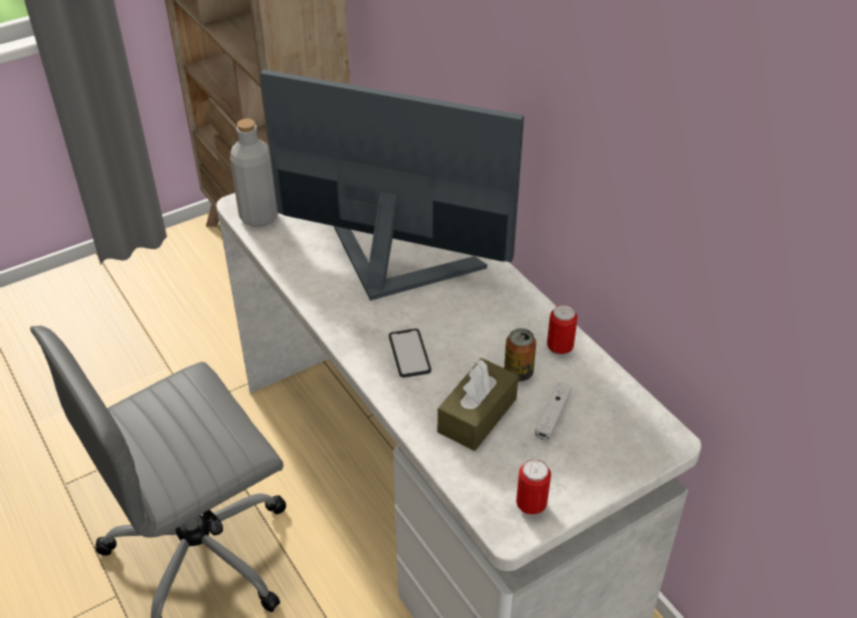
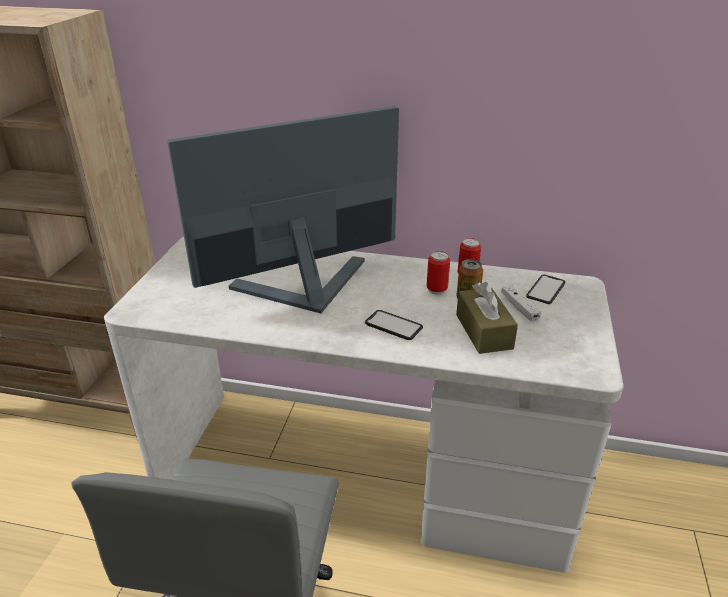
camera: 45 degrees left, 10 degrees down
grey bottle [230,119,278,227] -> none
can [516,459,551,516] -> can moved to [427,251,450,295]
none -> phone [526,275,565,304]

